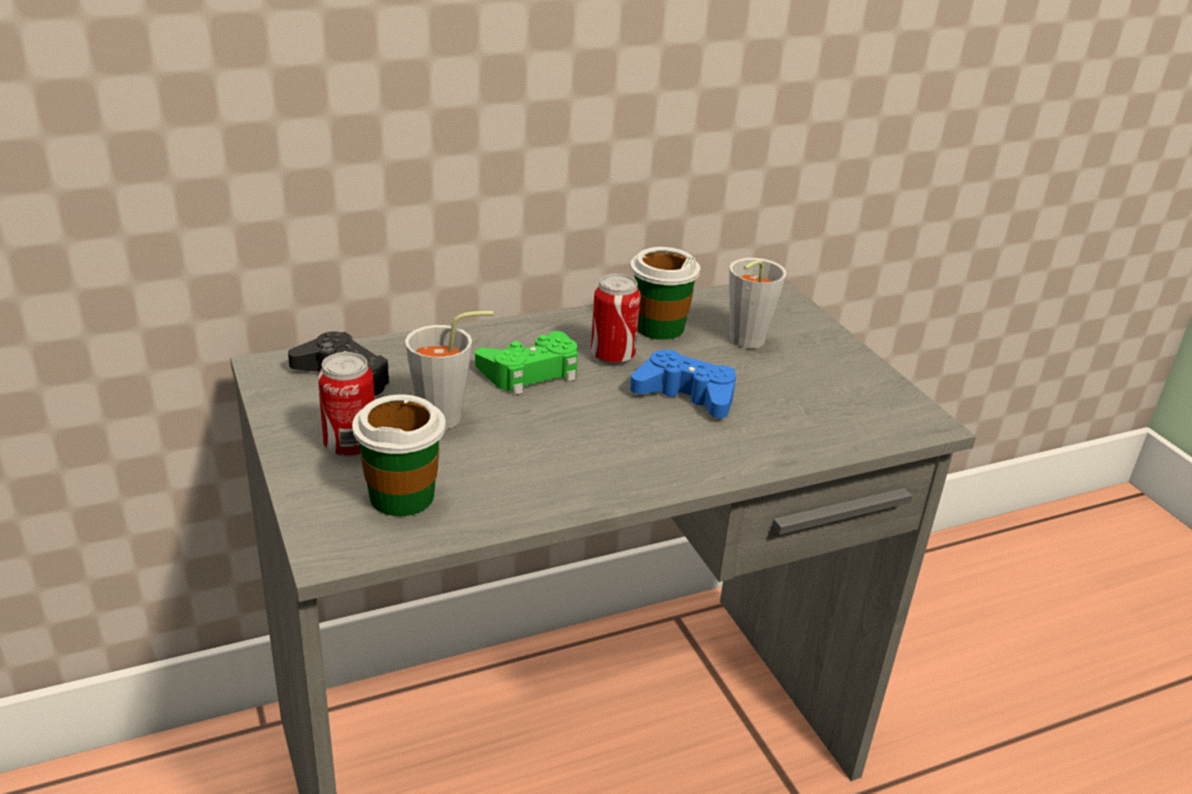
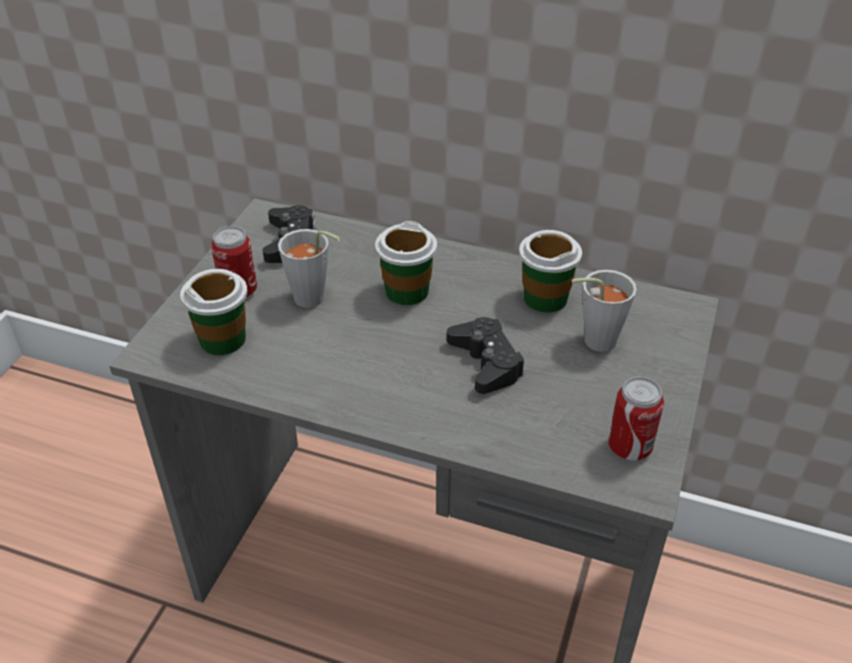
camera: 45 degrees right, 10 degrees up
green game controller [475,331,578,395] -> cup [375,221,437,305]
can [591,273,641,365] -> can moved to [608,377,664,460]
blue game controller [630,349,736,418] -> black game controller [447,317,524,394]

